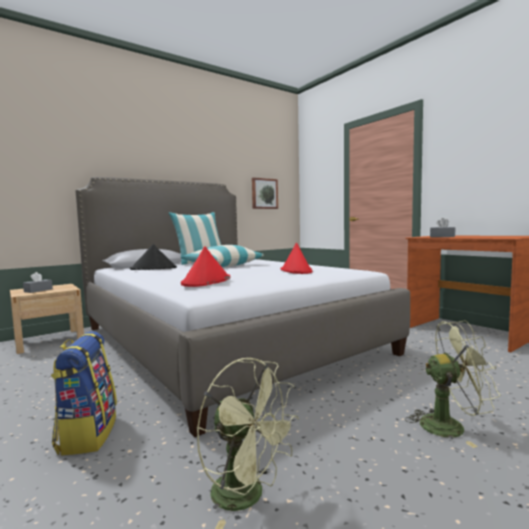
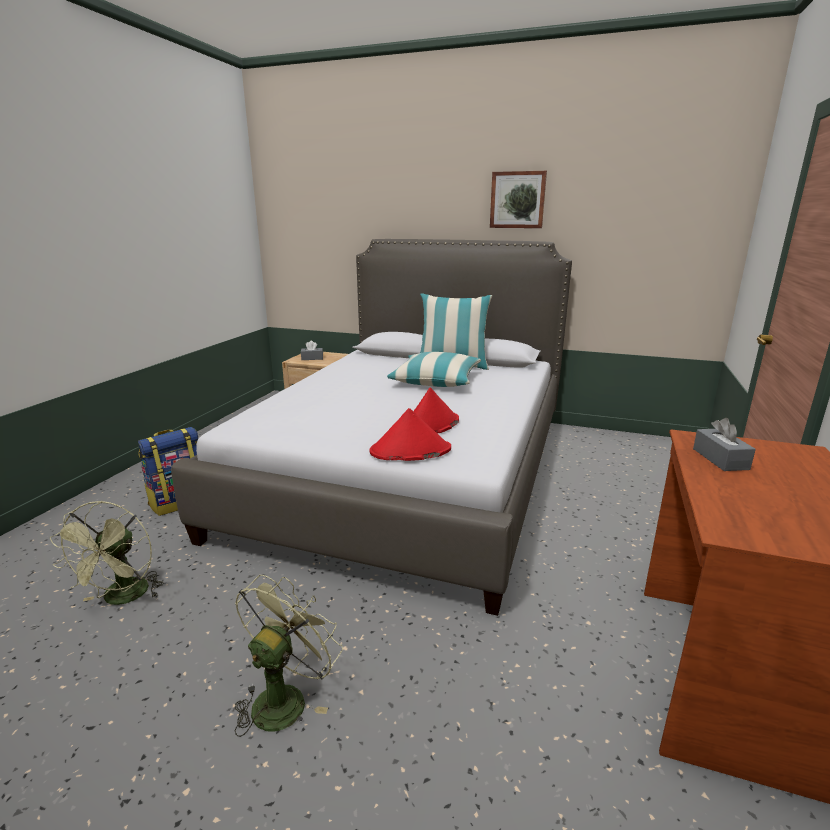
camera: 55 degrees right, 15 degrees up
black hat [130,244,177,270] -> none
red hat [181,246,230,287] -> red hat moved to [369,408,451,461]
picture [252,177,278,209] -> picture moved to [490,171,547,228]
green fan [405,320,501,448] -> green fan turned 120 degrees counterclockwise [234,575,343,737]

